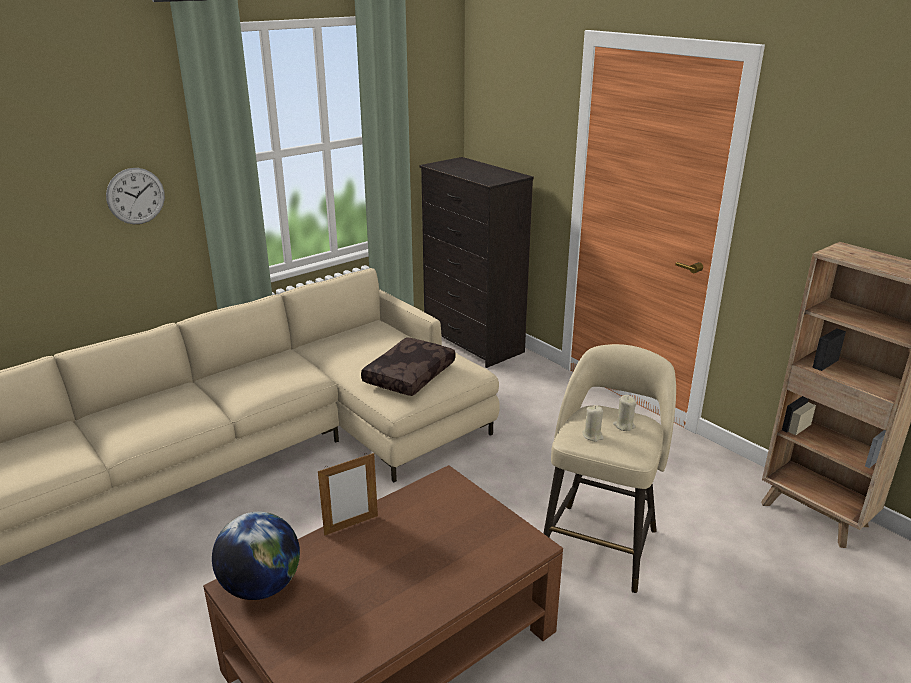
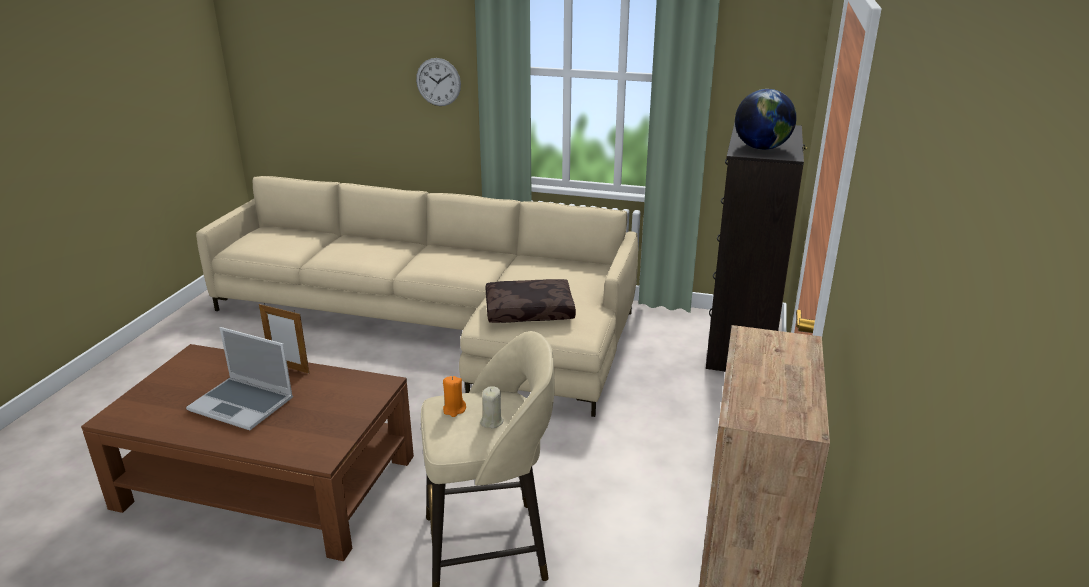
camera: 55 degrees right, 0 degrees up
globe [212,511,300,600] -> globe moved to [735,89,797,150]
beige candle [582,405,604,442] -> orange candle [443,376,466,417]
none -> laptop [186,327,293,430]

